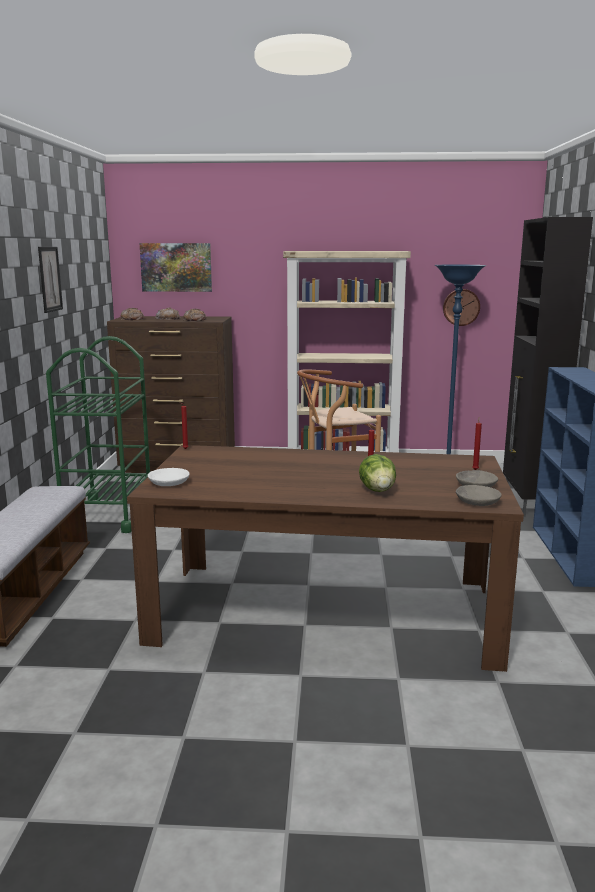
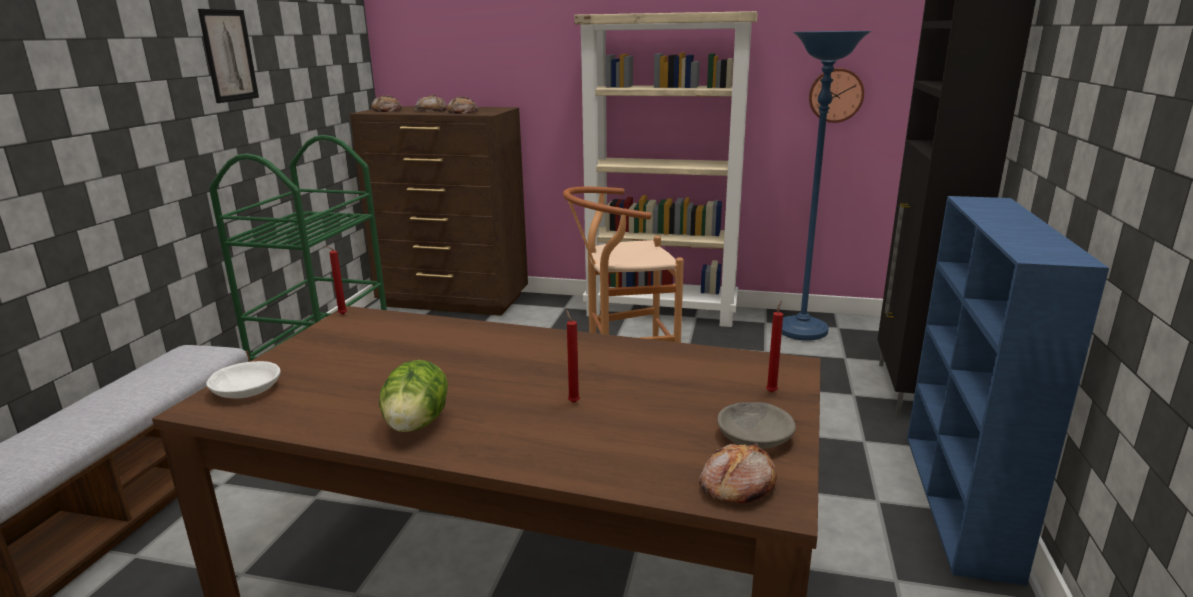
camera: 10 degrees right, 5 degrees up
picture [139,243,212,292] -> none
lettuce [359,454,396,492] -> lettuce moved to [379,360,448,432]
grey bowl [456,485,502,506] -> bread [699,444,777,503]

